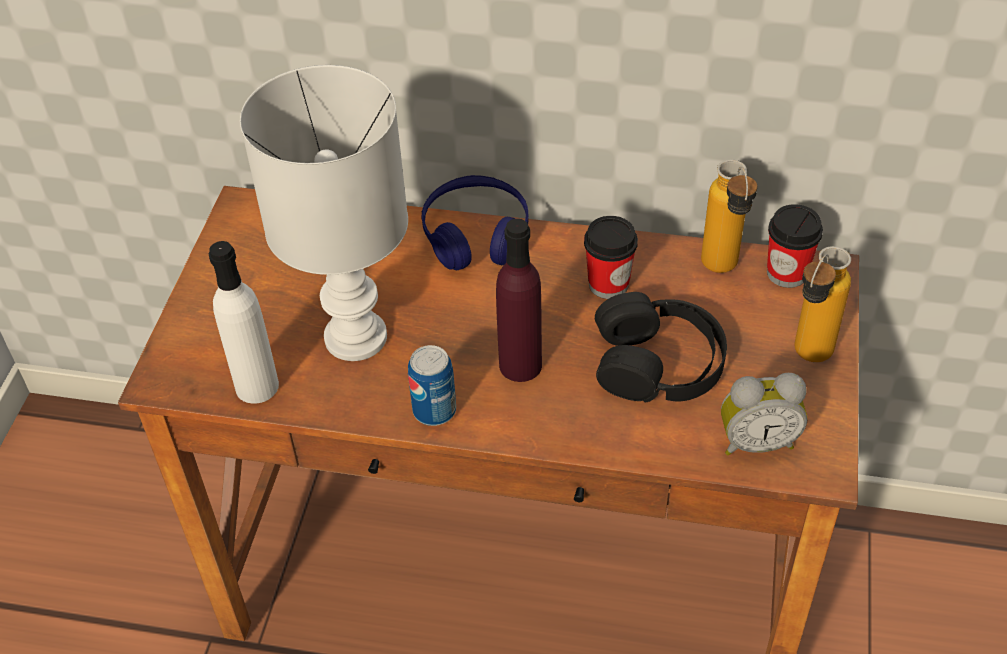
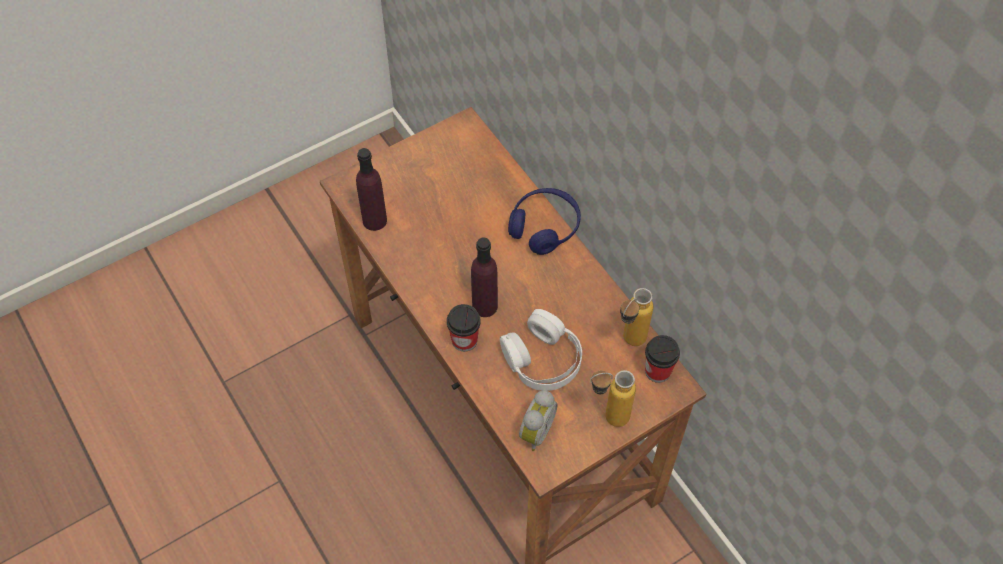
camera: 45 degrees right, 10 degrees up
white bottle [209,241,279,404] -> purple bottle [356,148,387,231]
white table lamp [240,65,408,361] -> none
can [408,345,456,426] -> none
cup [584,216,638,299] -> cup moved to [447,304,481,352]
black headphones [595,292,727,403] -> white headphones [500,309,582,391]
alarm clock [721,373,807,456] -> alarm clock turned 105 degrees counterclockwise [519,390,558,451]

